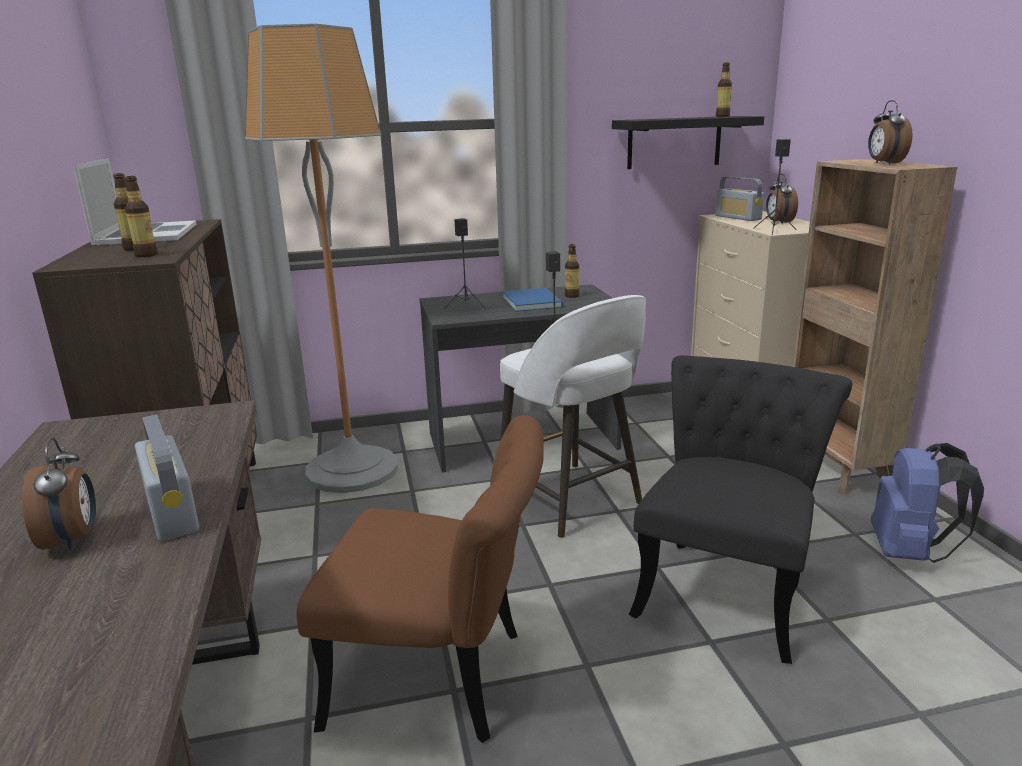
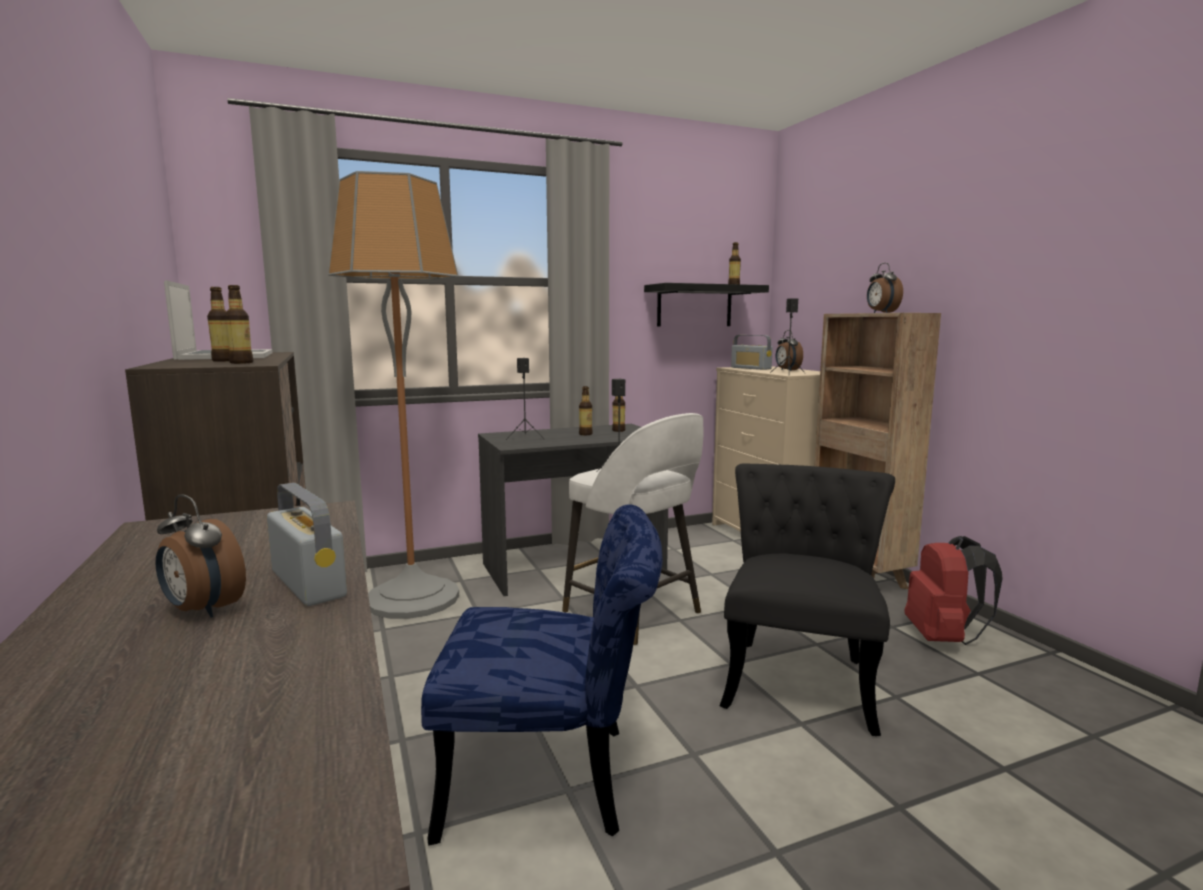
camera: 10 degrees left, 10 degrees down
alarm clock [22,437,96,551] -> alarm clock turned 150 degrees clockwise [155,494,246,618]
brown chair [297,415,544,743] -> blue chair [421,504,663,846]
blue book [502,288,564,312] -> bottle [579,386,593,435]
blue backpack [871,443,984,563] -> red backpack [904,536,1003,645]

